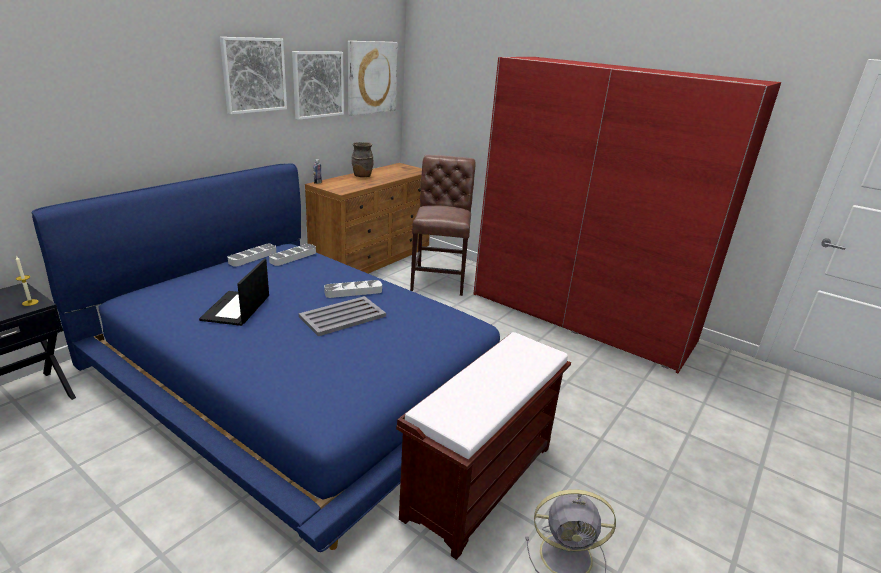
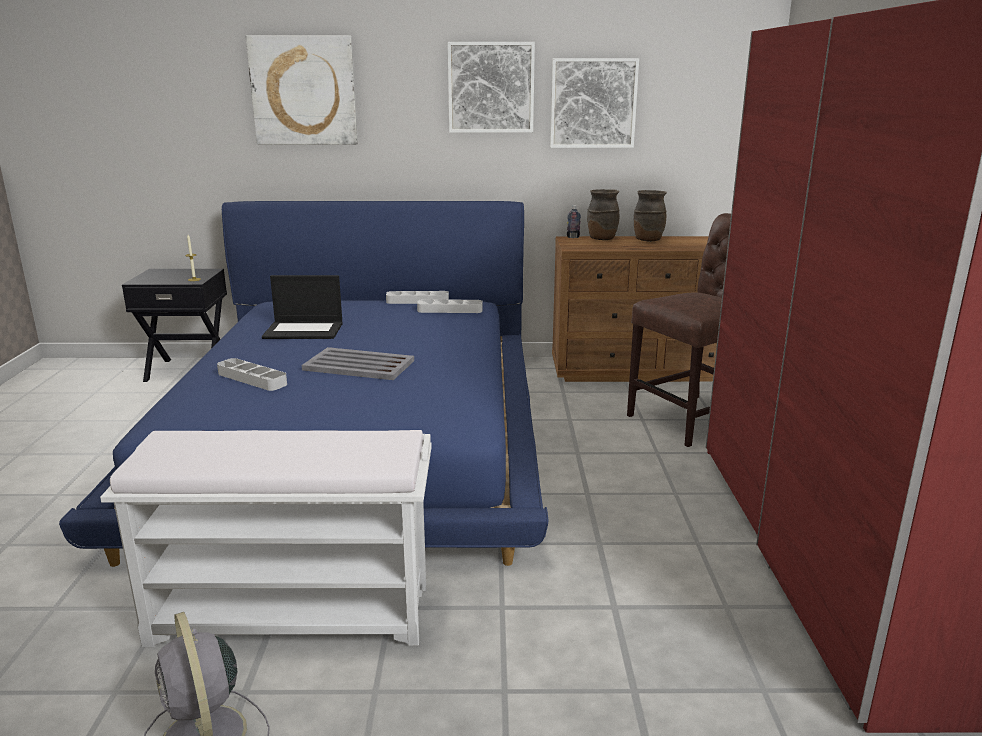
camera: 55 degrees right, 5 degrees down
laptop [199,259,269,326] -> laptop turned 150 degrees counterclockwise [262,275,343,339]
grey tray [324,280,382,298] -> grey tray moved to [217,358,287,391]
picture [348,41,398,116] -> picture moved to [245,35,358,145]
brown bench [396,332,571,560] -> white bench [100,430,432,647]
none -> brown vase [587,189,620,240]

